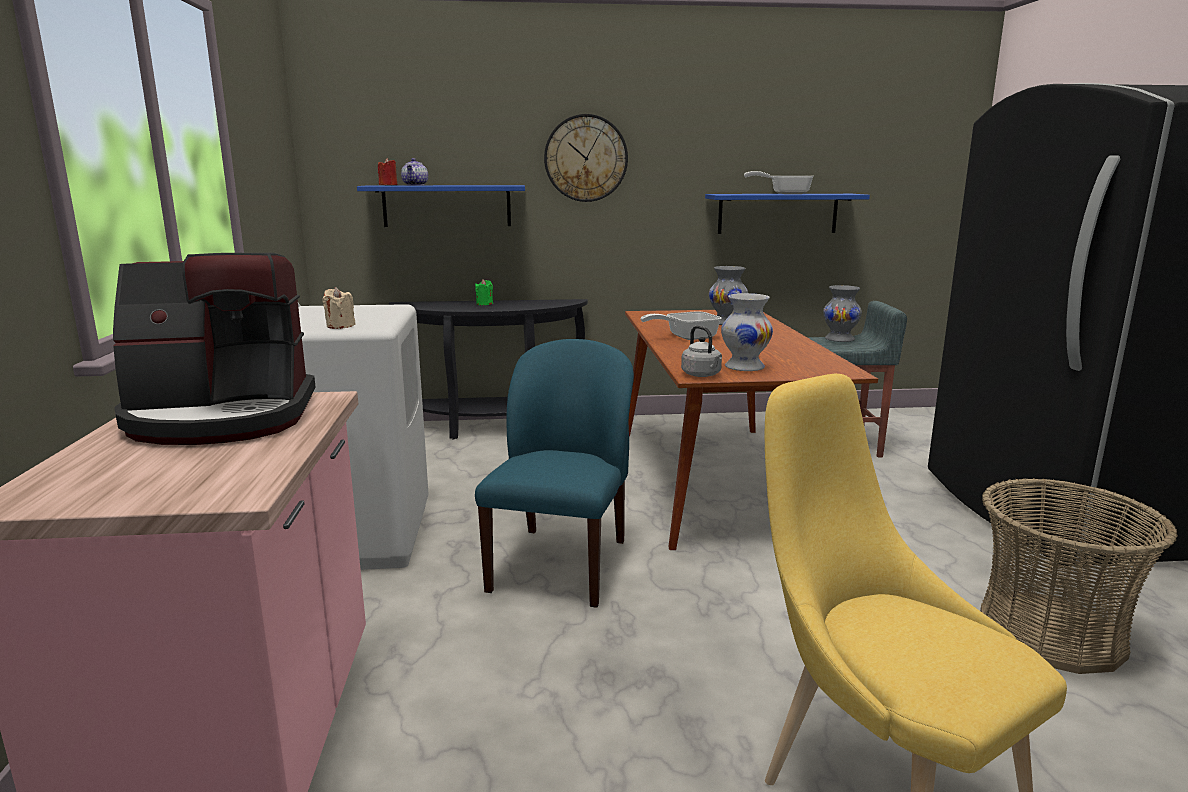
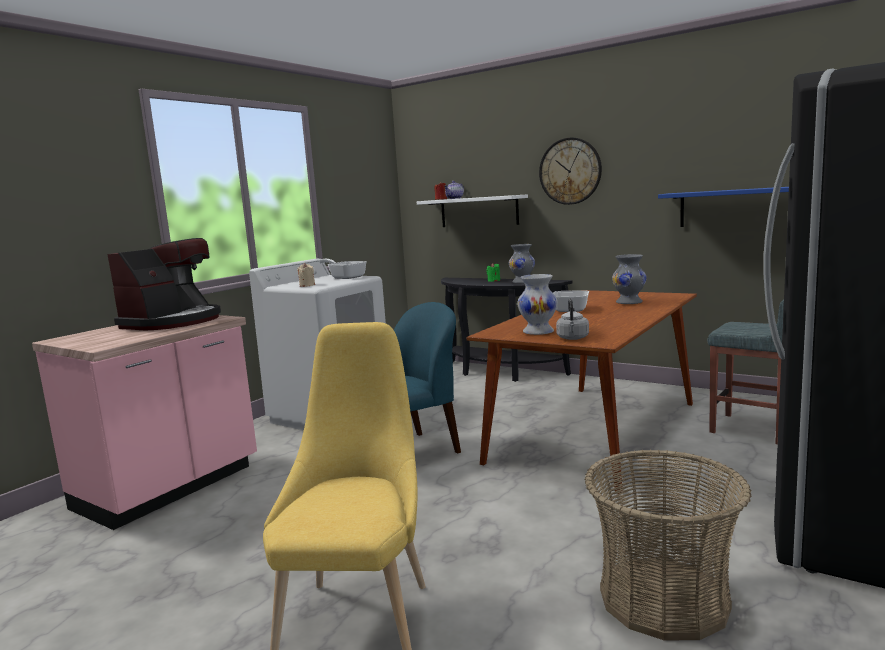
camera: 40 degrees right, 5 degrees down
coffee machine [113,253,316,445] -> coffee machine turned 90 degrees counterclockwise [107,238,221,330]
blue shelf [357,185,525,227] -> white shelf [417,194,528,227]
grey kettle [681,325,722,377] -> grey kettle moved to [556,298,589,340]
frying pan [744,171,813,194] -> frying pan moved to [319,259,367,279]
grey vase [823,285,862,342] -> grey vase moved to [509,244,535,283]

